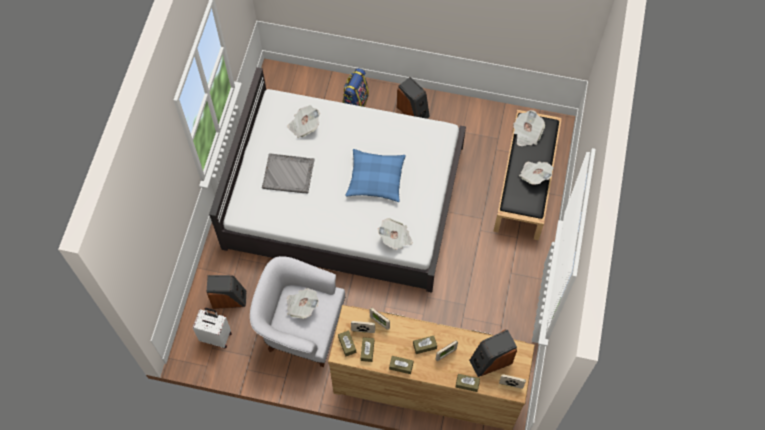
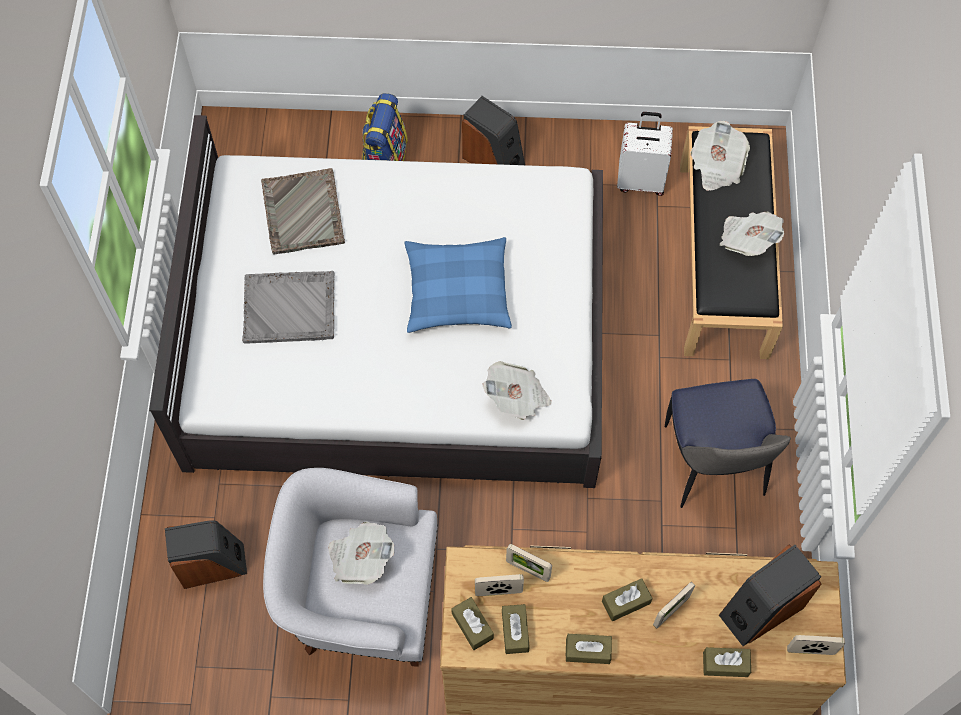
camera: 10 degrees left, 0 degrees up
white suitcase [192,308,232,349] -> white suitcase moved to [617,112,673,196]
newspaper [287,105,320,138] -> grey tray [261,168,345,255]
none -> chair [665,379,791,508]

